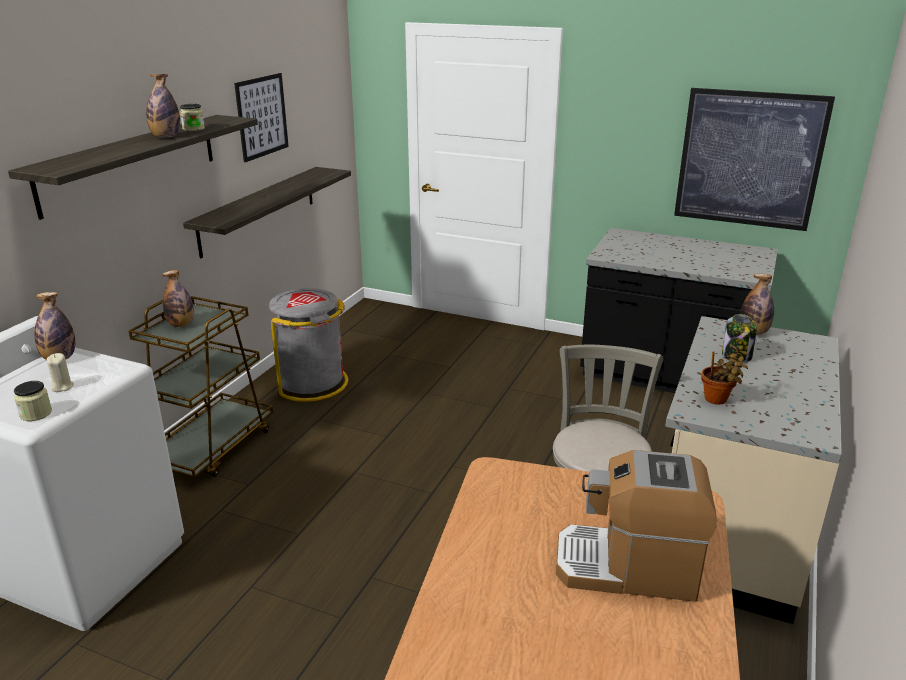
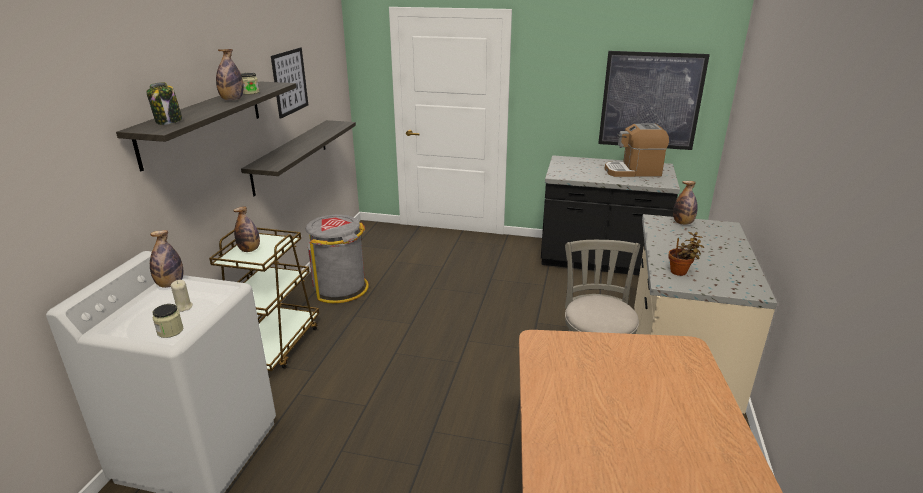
camera: 10 degrees left, 0 degrees up
coffee machine [556,450,716,602] -> coffee machine moved to [605,124,669,177]
jar [722,314,757,363] -> jar moved to [146,82,182,125]

